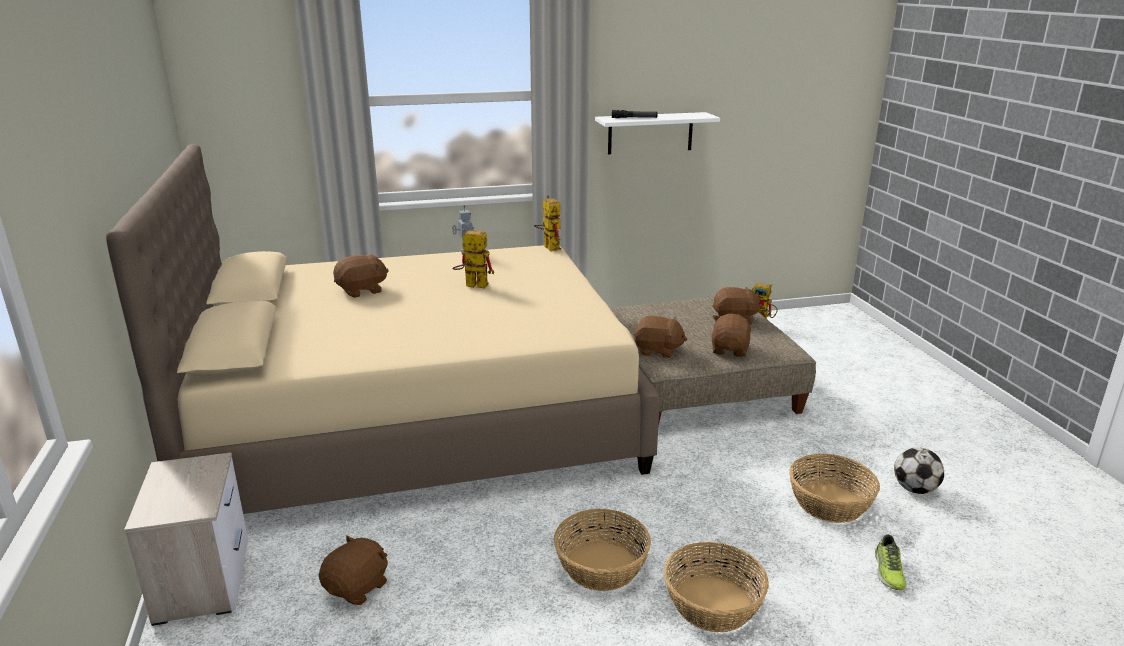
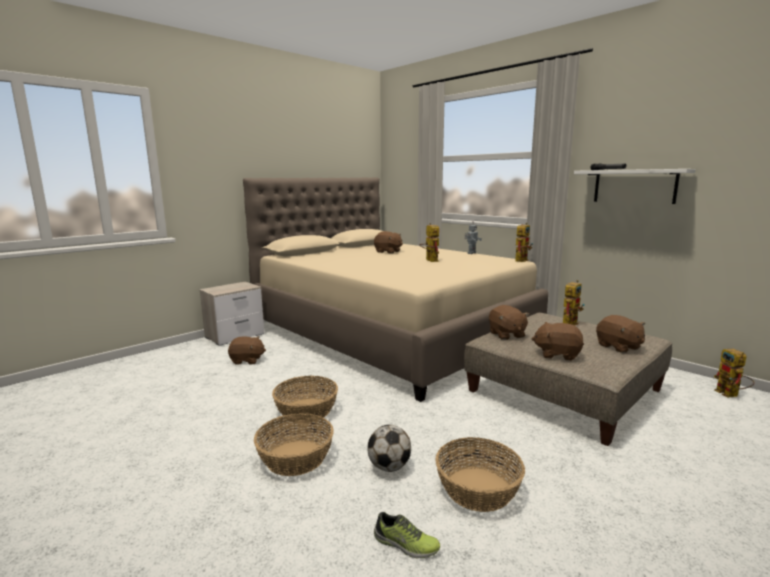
camera: 60 degrees right, 10 degrees down
brown plush toy [712,314,754,357] -> brown plush toy turned 150 degrees counterclockwise [531,322,584,361]
shoe [875,535,906,590] -> shoe turned 135 degrees counterclockwise [374,512,440,558]
football [894,447,944,494] -> football moved to [368,425,411,472]
none -> toy robot [563,280,585,326]

